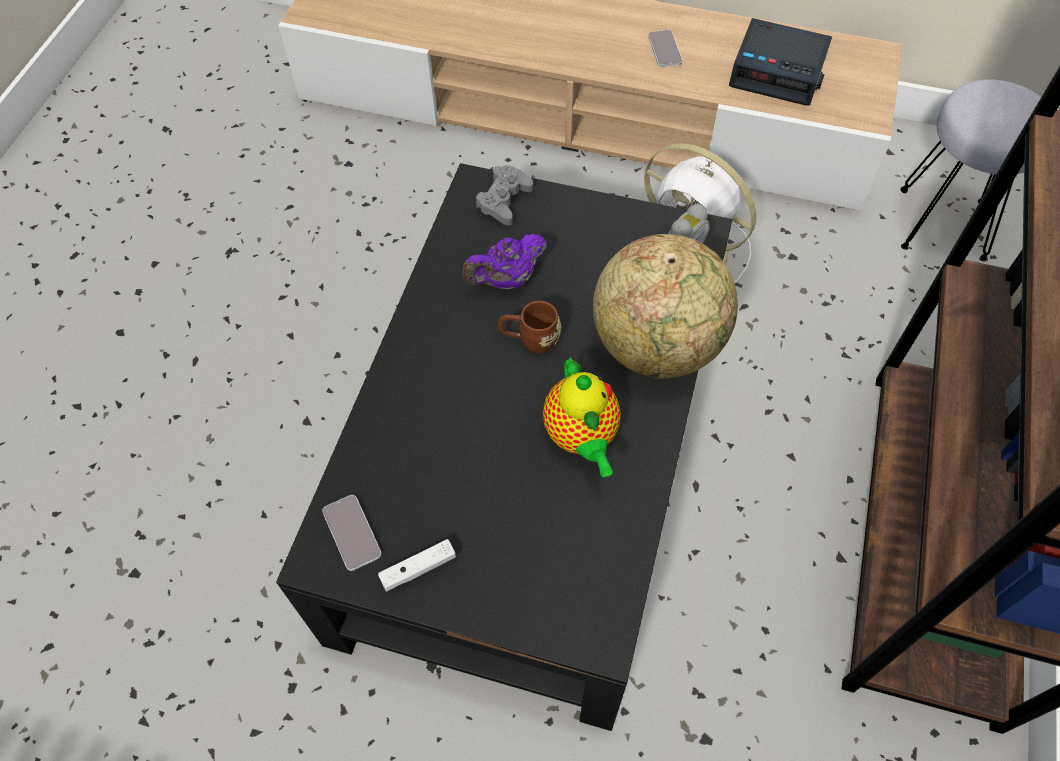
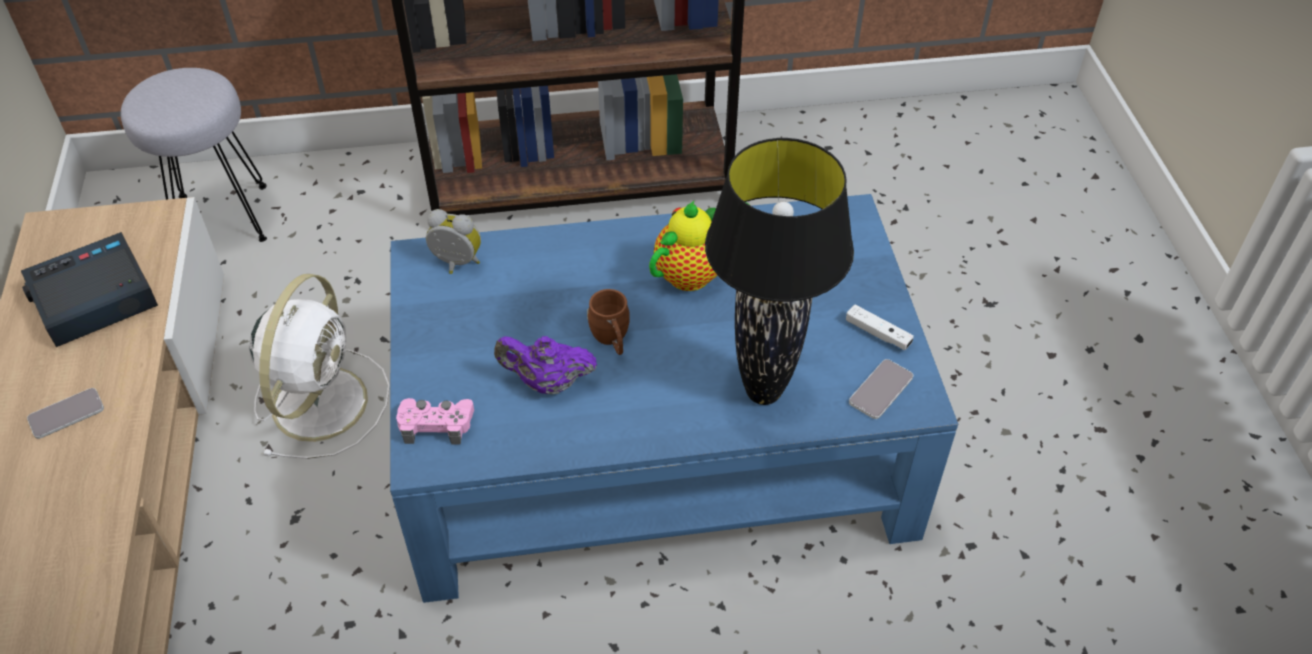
camera: 115 degrees left, 10 degrees down
black coffee table [276,163,733,731] -> blue coffee table [390,194,958,603]
purple teapot [463,233,547,289] -> purple teapot turned 150 degrees clockwise [494,336,597,394]
grey game controller [476,165,533,226] -> pink game controller [396,398,474,444]
globe [593,234,738,379] -> none
alarm clock [729,18,832,106] -> alarm clock turned 120 degrees counterclockwise [21,232,158,347]
none -> black table lamp [705,138,854,405]

